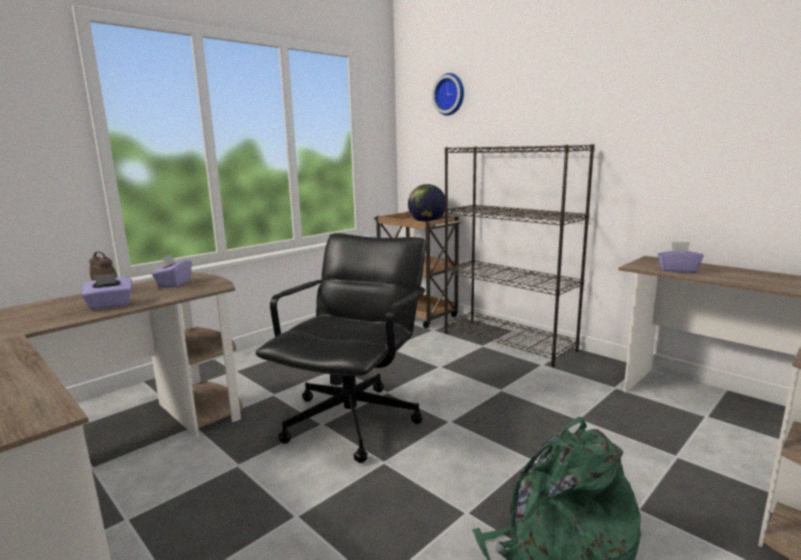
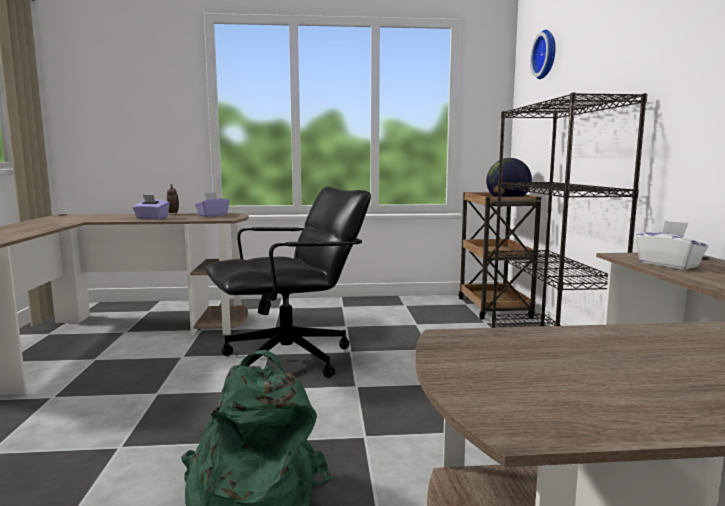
camera: 40 degrees right, 5 degrees down
purple tissue box [658,241,703,273] -> white tissue box [635,221,708,270]

